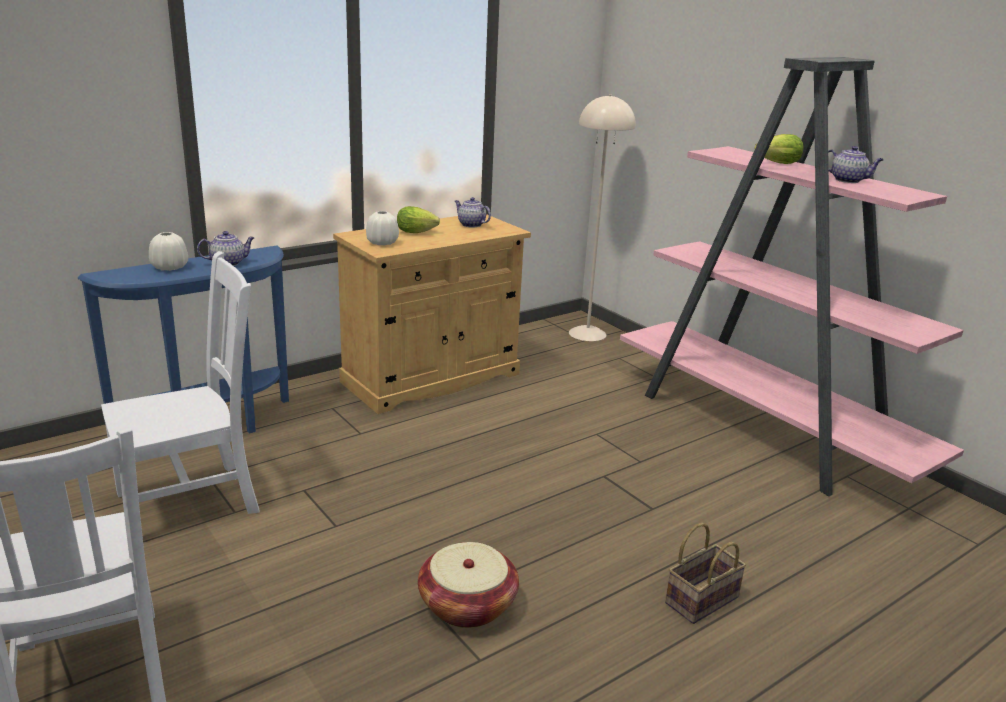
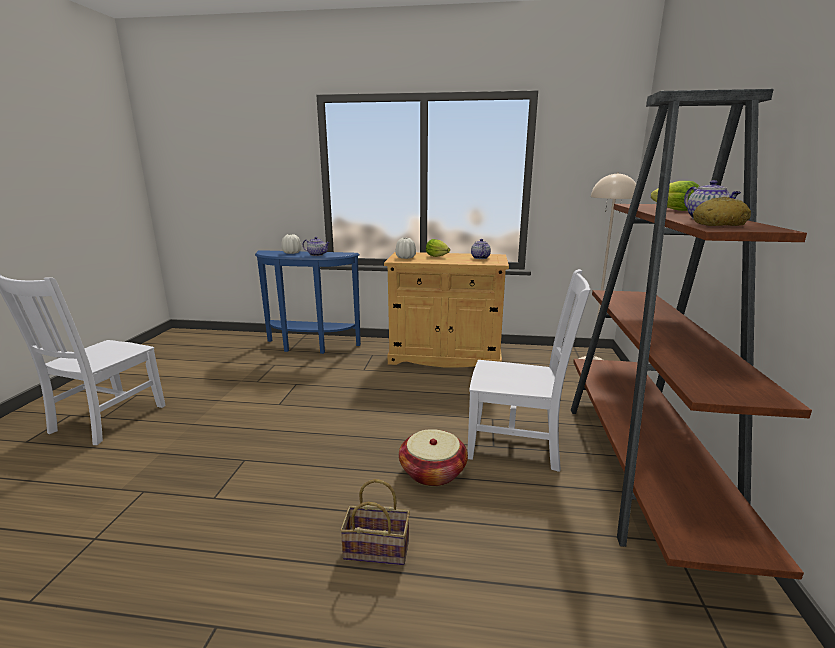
camera: 45 degrees right, 5 degrees down
white chair [101,251,259,514] -> white chair moved to [467,269,591,472]
basket [418,542,519,628] -> basket moved to [399,429,468,487]
pink bookcase [620,57,964,496] -> brown bookcase [571,89,812,580]
none -> bread [693,197,751,226]

